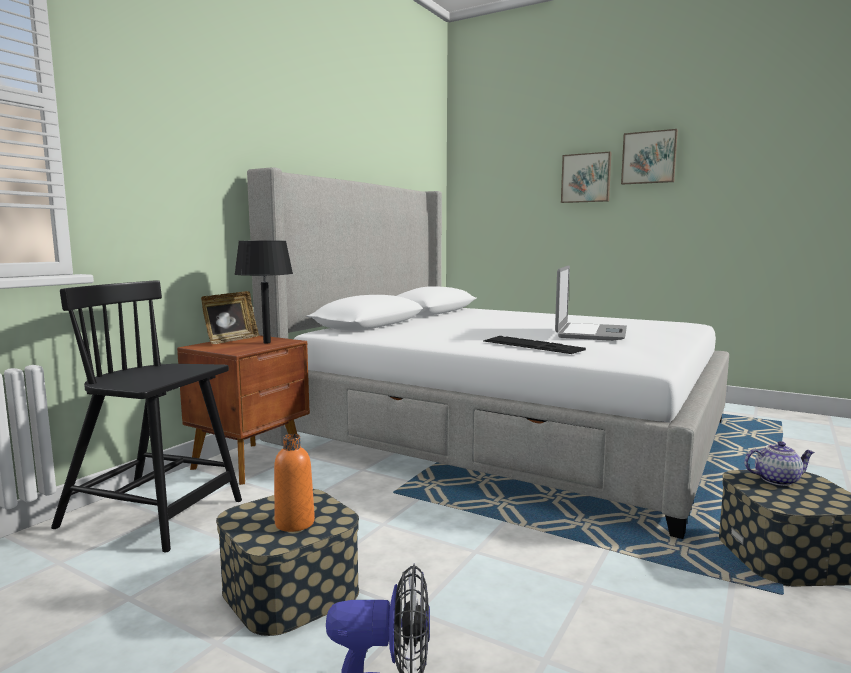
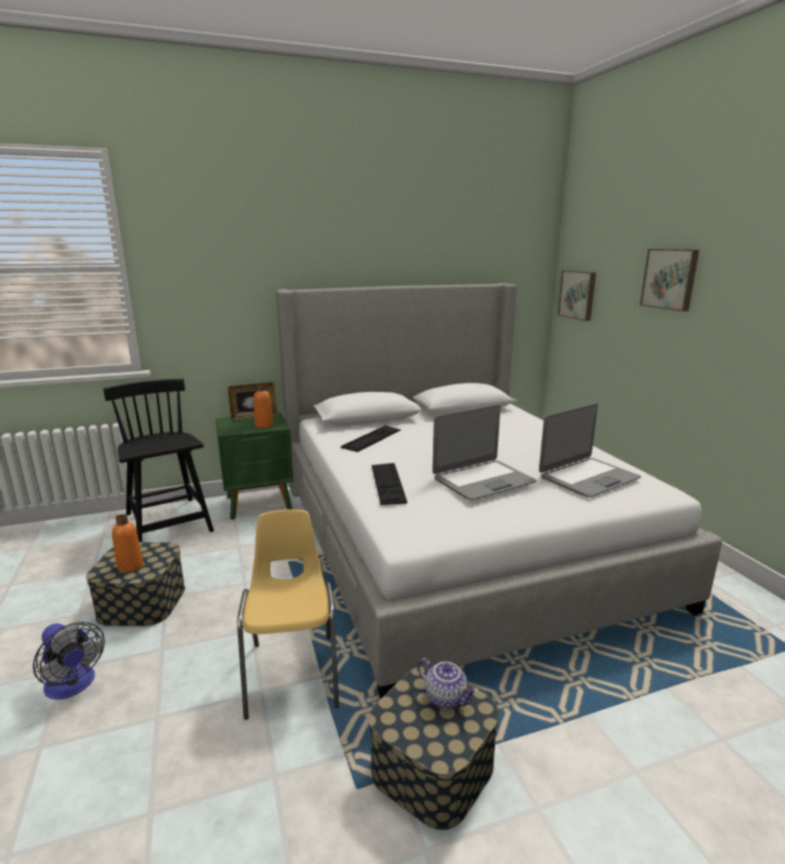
camera: 40 degrees right, 10 degrees up
brown nightstand [177,335,310,485] -> green nightstand [216,412,294,520]
black table lamp [234,241,293,343] -> orange bottle [254,384,273,428]
picture [621,129,678,185] -> picture moved to [558,270,596,321]
none -> yellow chair [237,509,339,720]
none -> keyboard [341,425,401,452]
none -> laptop [539,403,641,497]

